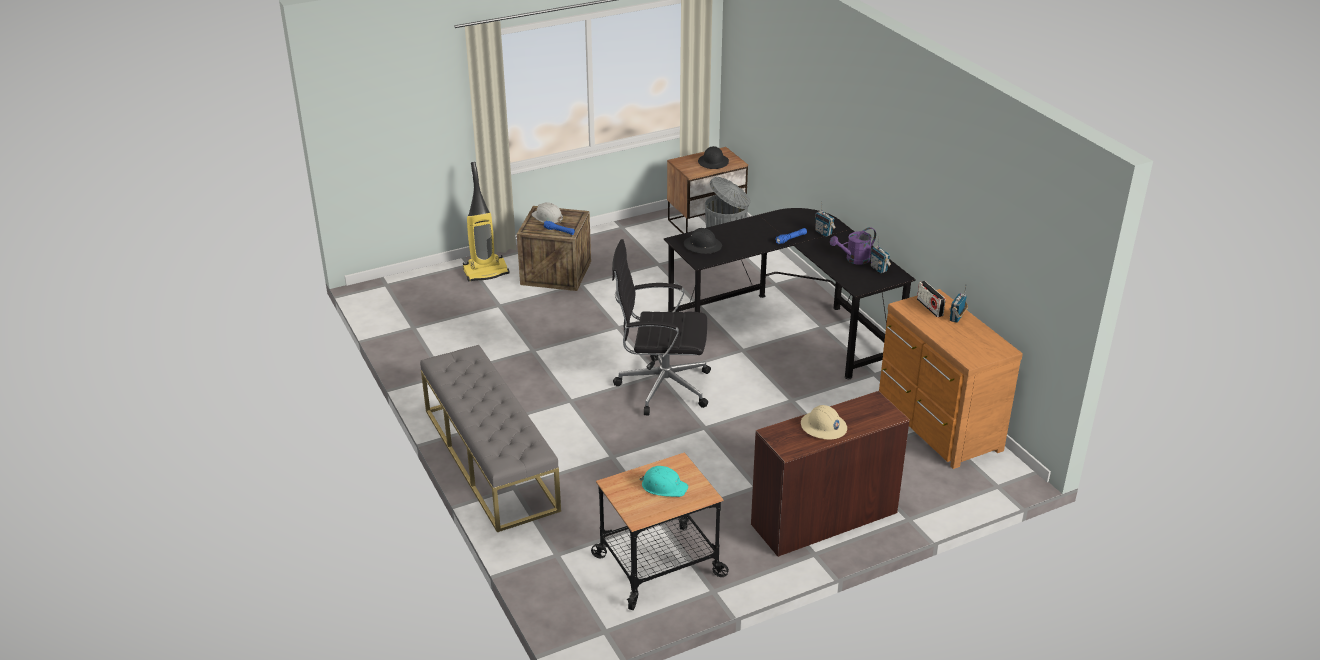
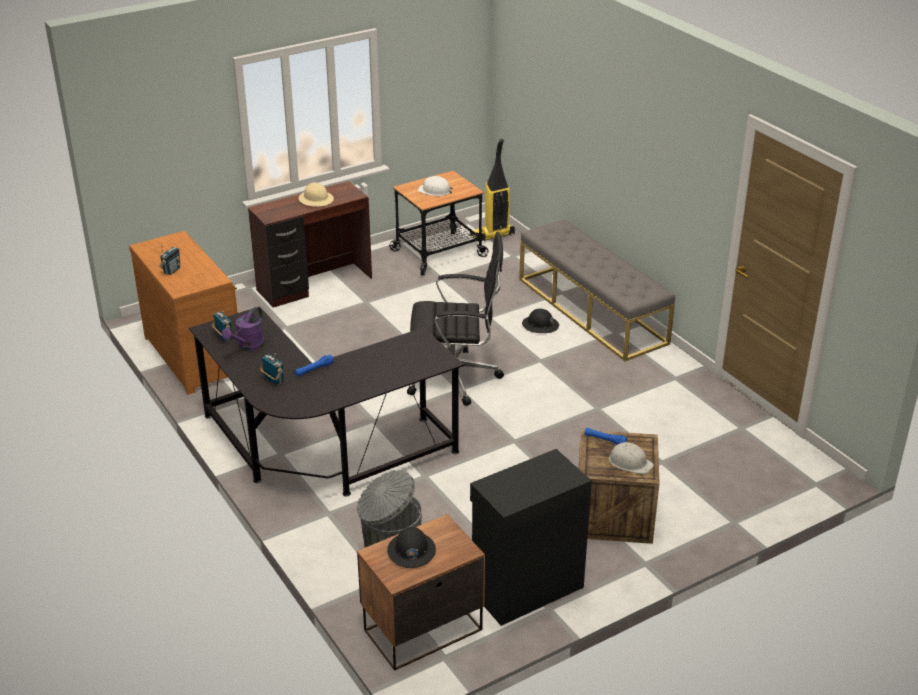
camera: 175 degrees right, 0 degrees up
vacuum cleaner [463,162,510,282] -> vacuum cleaner moved to [470,139,515,241]
turquoise hard hat [639,466,689,497] -> white hard hat [418,176,453,196]
black hard hat [684,228,722,254] -> black hard hat moved to [522,309,559,333]
purple watering can [830,227,876,265] -> purple watering can turned 150 degrees clockwise [222,307,265,351]
radio [917,281,946,317] -> none
none -> black cabinet [470,449,592,626]

